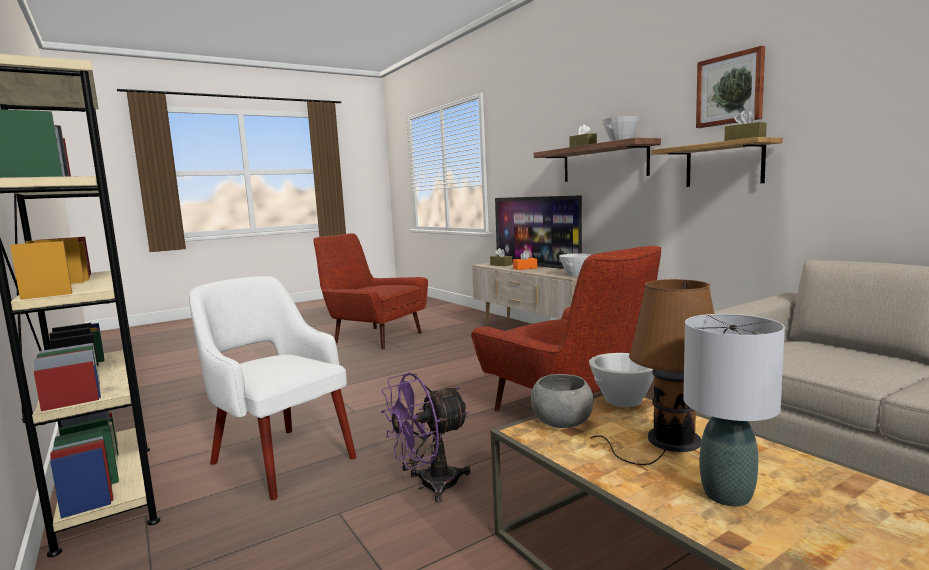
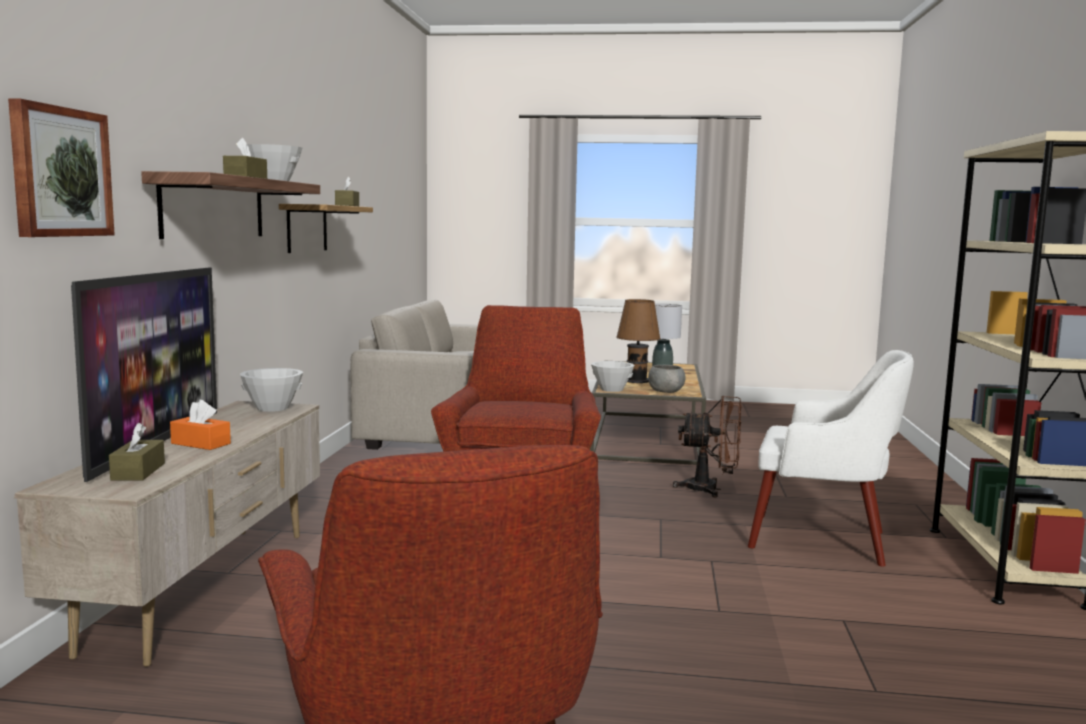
camera: 140 degrees left, 0 degrees up
white armchair [189,276,356,500] -> white armchair turned 60 degrees counterclockwise [748,350,914,567]
purple fan [381,372,471,502] -> brown fan [673,396,741,497]
picture [696,46,765,128] -> picture moved to [8,99,115,237]

